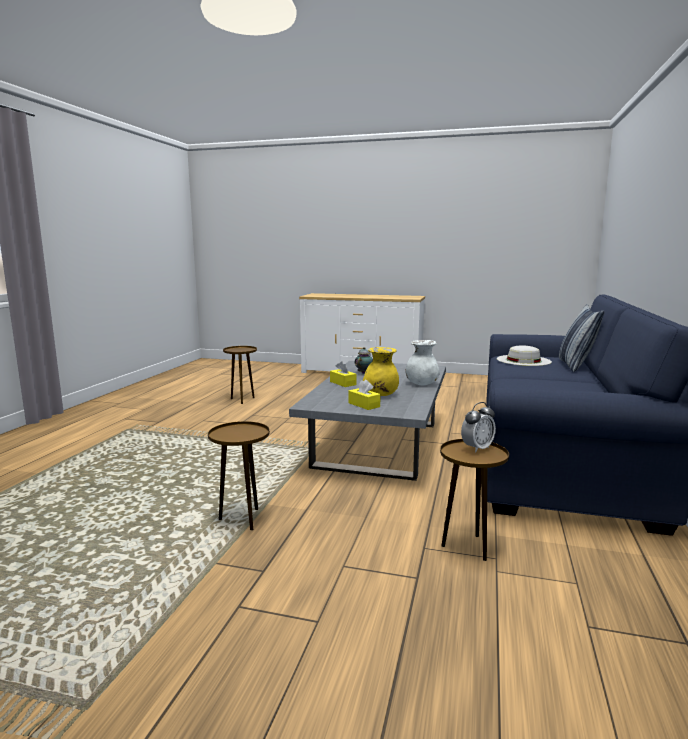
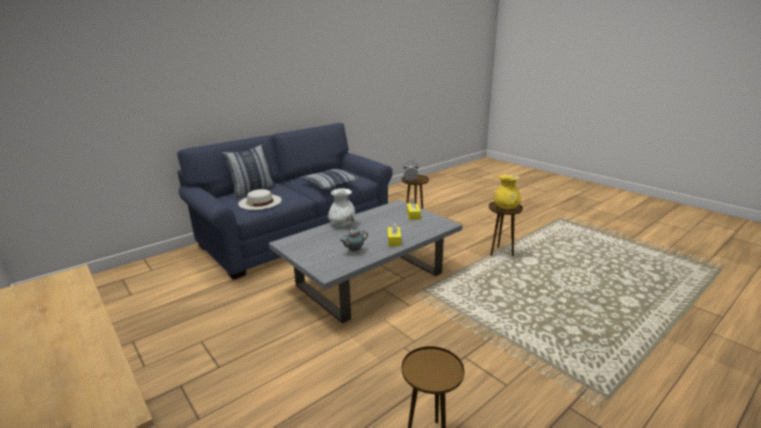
camera: 145 degrees left, 10 degrees up
yellow vase [363,347,399,396] -> yellow vase moved to [494,174,521,209]
none -> pillow [300,169,359,190]

